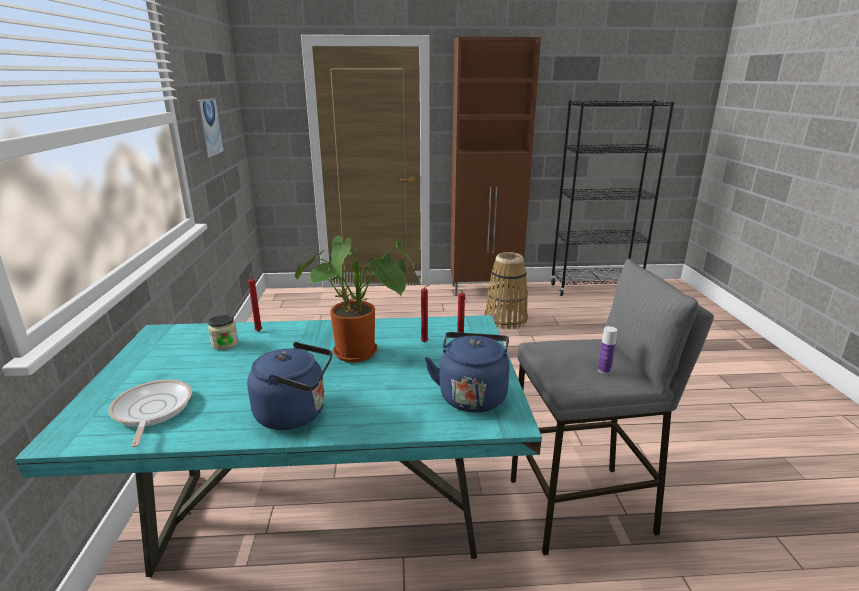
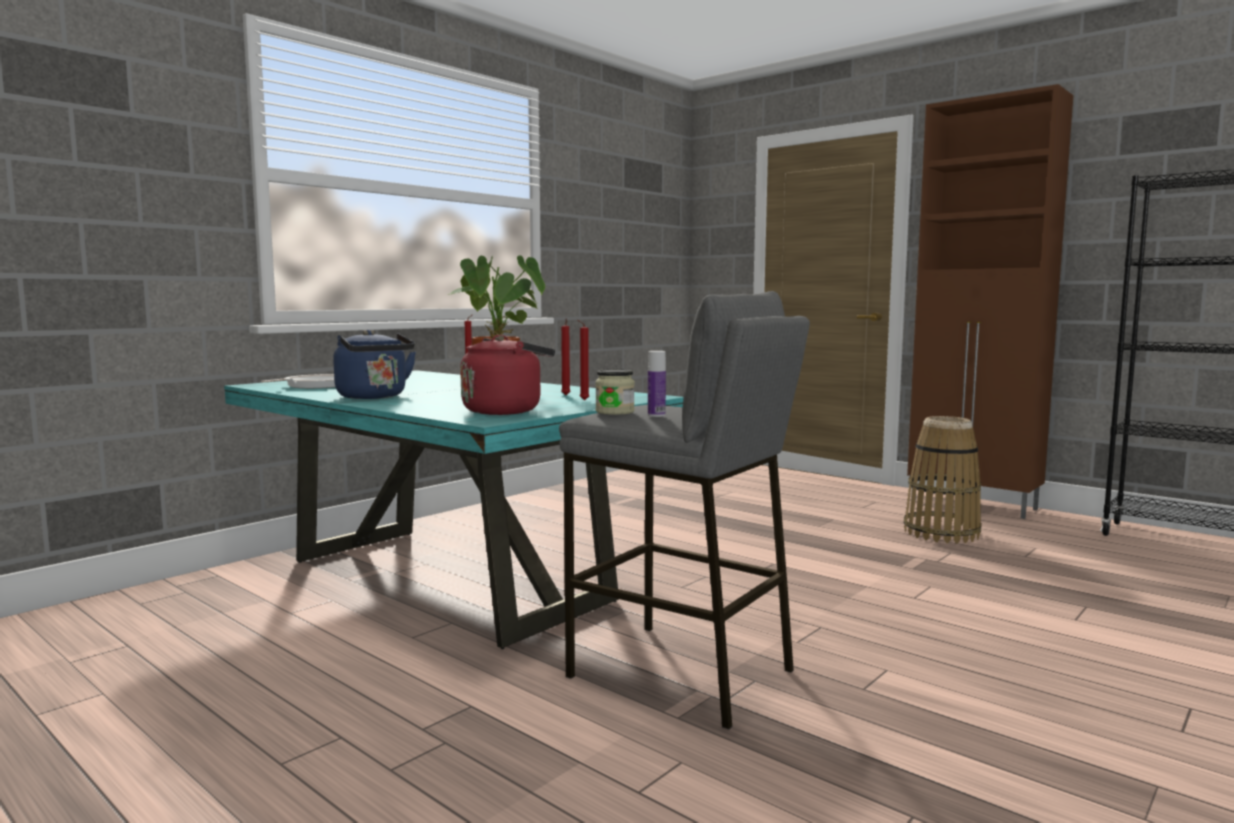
camera: 45 degrees right, 15 degrees down
picture [194,98,224,159] -> none
jar [208,315,238,350] -> jar moved to [595,369,635,415]
blue kettle [425,332,510,413] -> red kettle [460,335,555,415]

